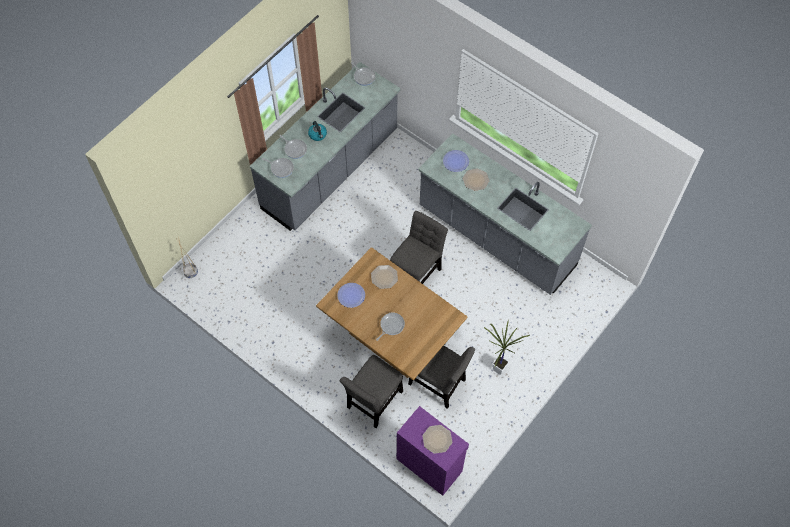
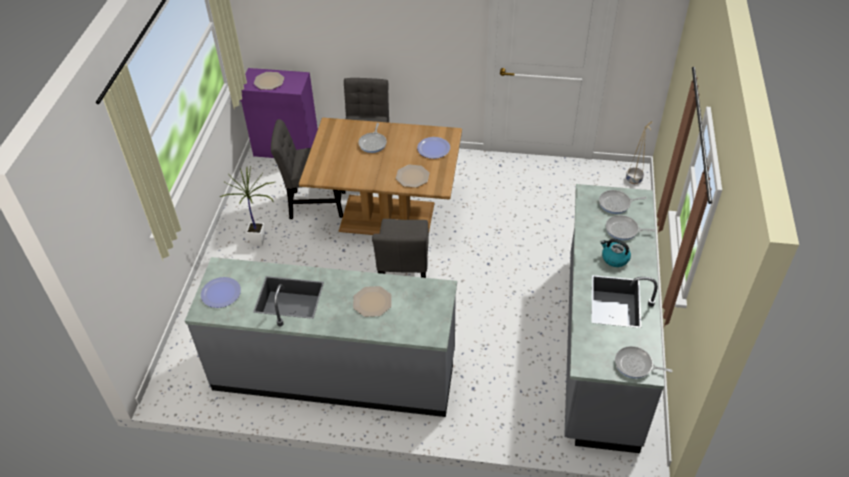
camera: 150 degrees right, 15 degrees down
plate [443,150,469,172] -> plate moved to [201,277,241,308]

